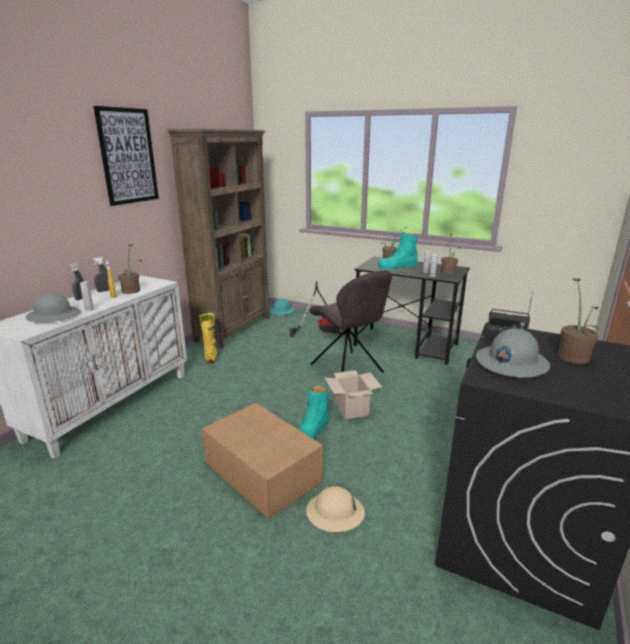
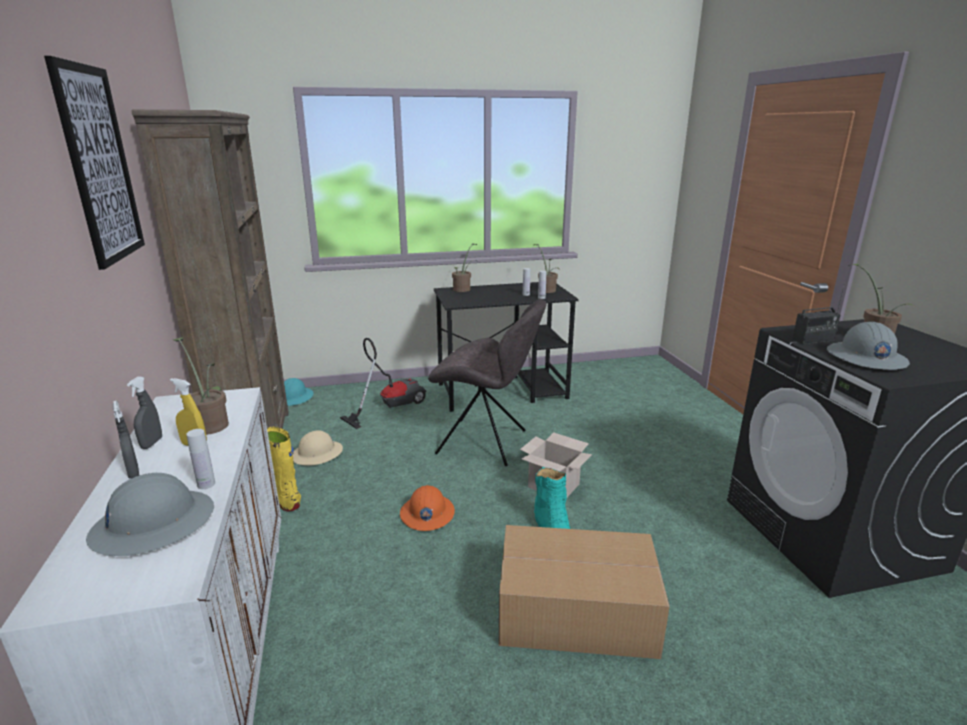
camera: 40 degrees left, 0 degrees up
beige hard hat [306,486,365,532] -> beige hard hat moved to [293,430,343,466]
turquoise boot [378,232,418,270] -> none
none -> orange hard hat [400,485,455,531]

